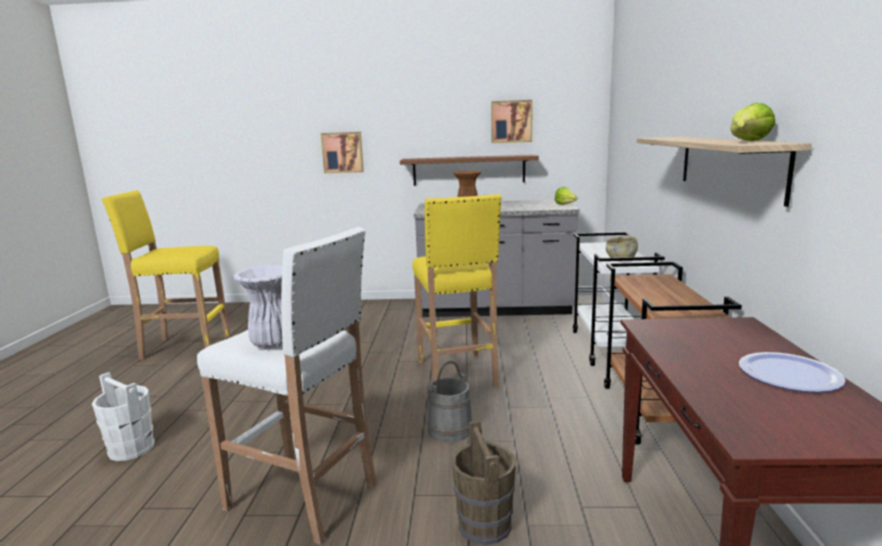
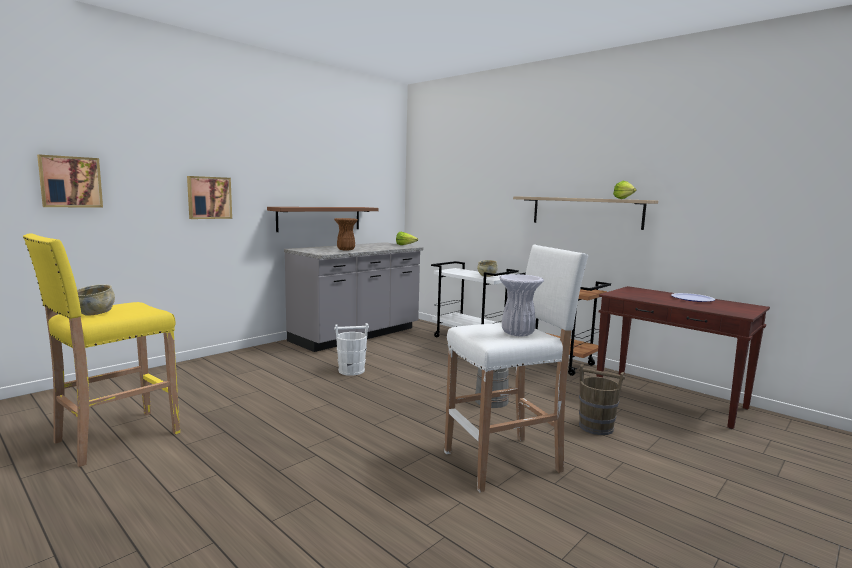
camera: 50 degrees left, 5 degrees down
white bucket [92,372,155,461] -> white bucket moved to [334,323,369,376]
yellow stool [413,194,501,388] -> none
picture [491,100,533,143] -> picture moved to [37,154,103,207]
none -> beige bowl [77,284,115,316]

